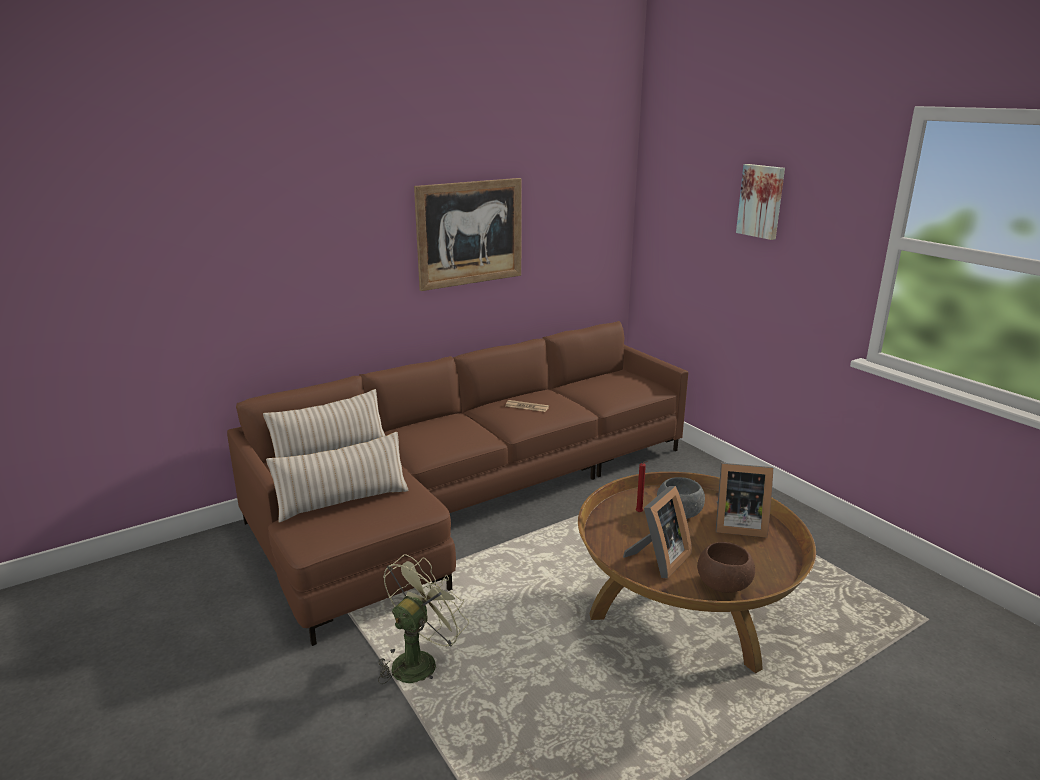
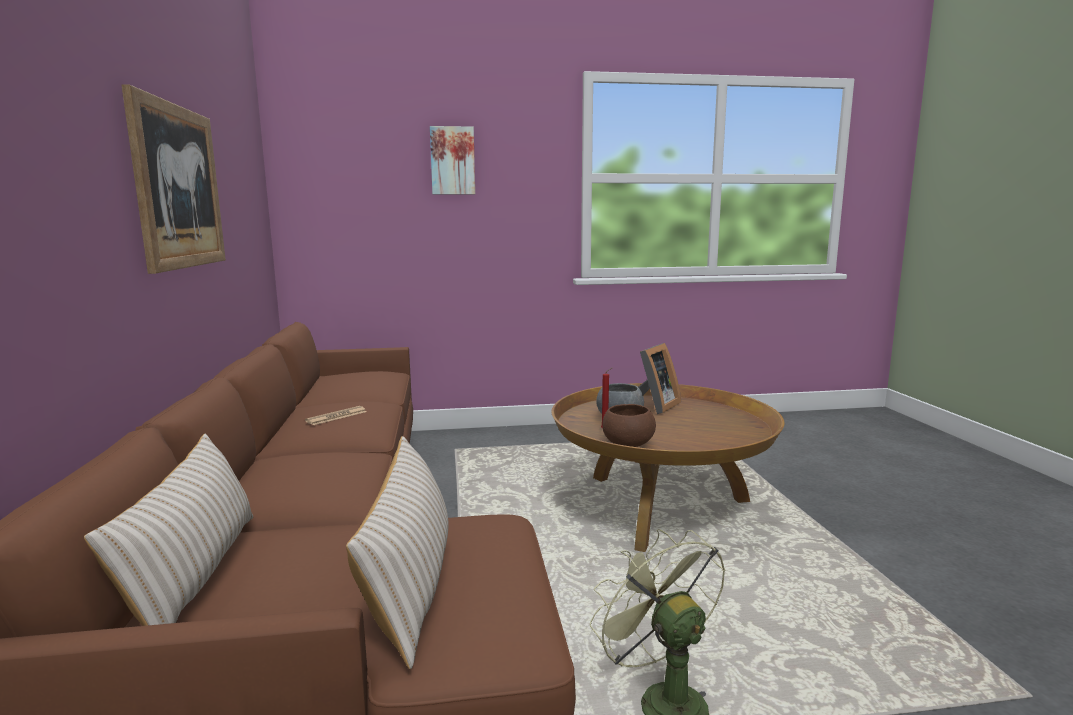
camera: 65 degrees left, 10 degrees down
picture frame [623,486,692,579] -> none
brown bowl [697,542,755,593] -> brown bowl moved to [602,404,656,447]

